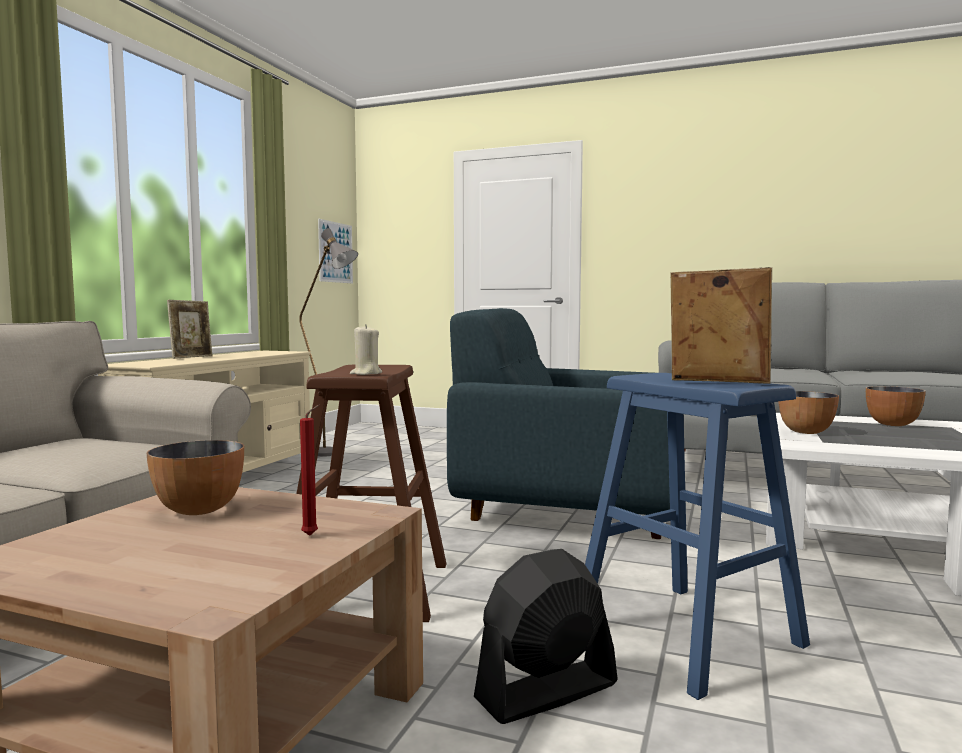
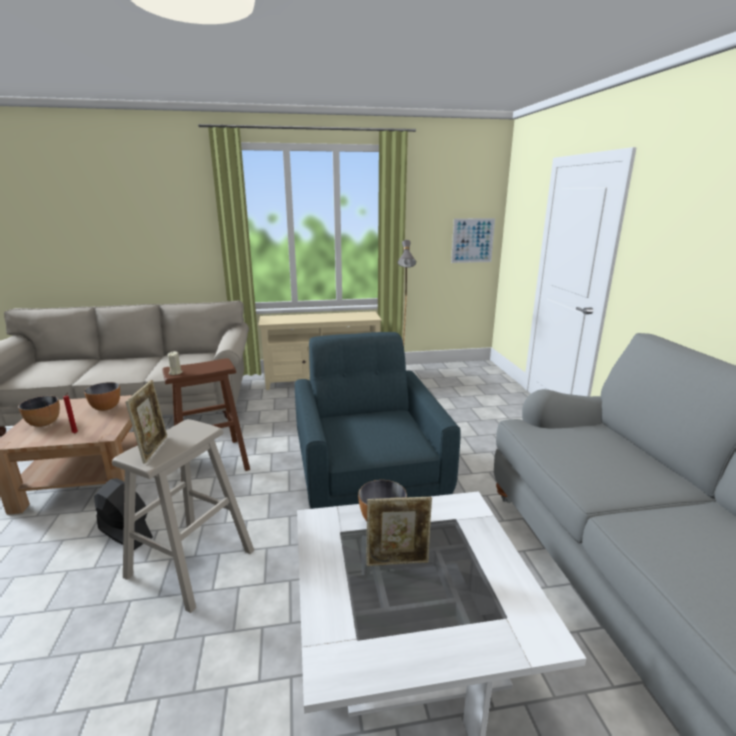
camera: 60 degrees right, 15 degrees up
picture frame [167,300,212,359] -> picture frame moved to [366,497,432,566]
blue stool [585,373,810,700] -> beige stool [112,419,254,613]
bowl [866,386,926,426] -> bowl moved to [18,396,60,427]

